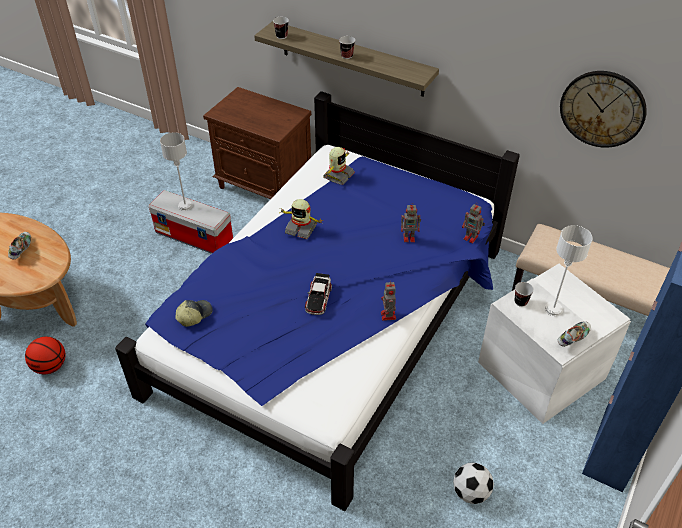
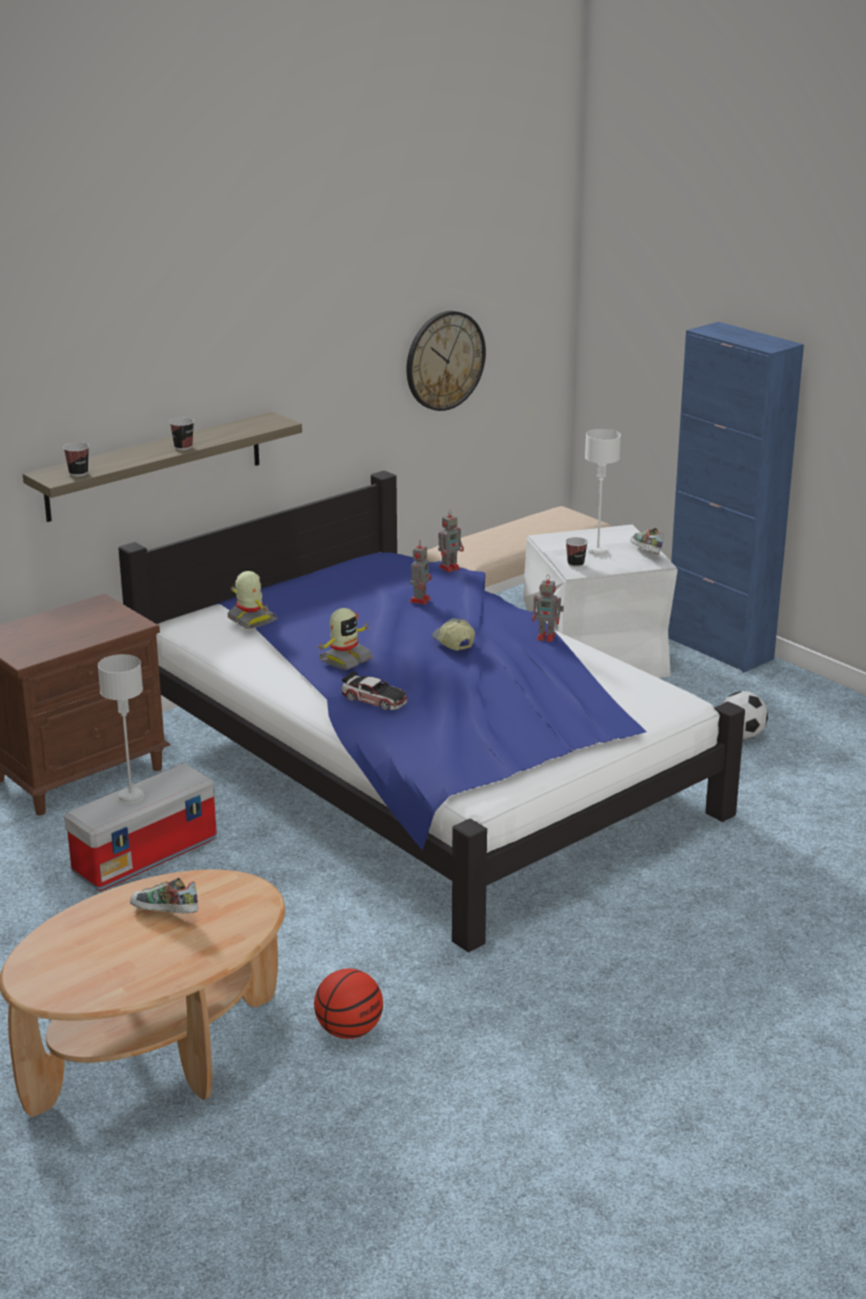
camera: 70 degrees left, 20 degrees down
cap [175,300,213,327] -> cap moved to [432,618,475,651]
toy car [305,273,332,315] -> toy car moved to [341,671,408,710]

